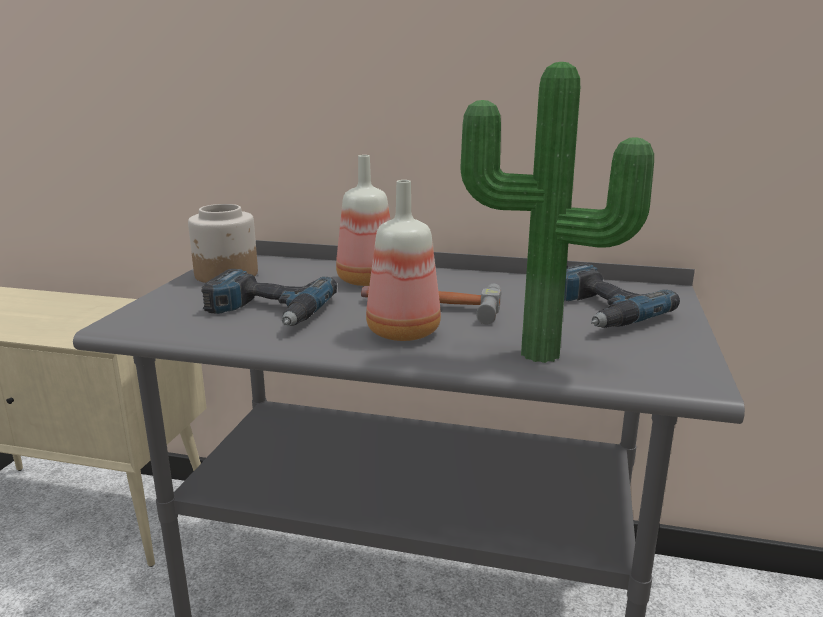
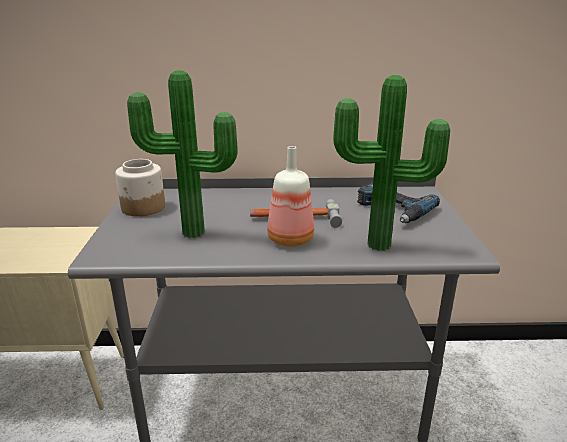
camera: 15 degrees left, 5 degrees up
power drill [201,269,337,326] -> potted plant [127,70,238,238]
bottle [336,155,390,286] -> none

